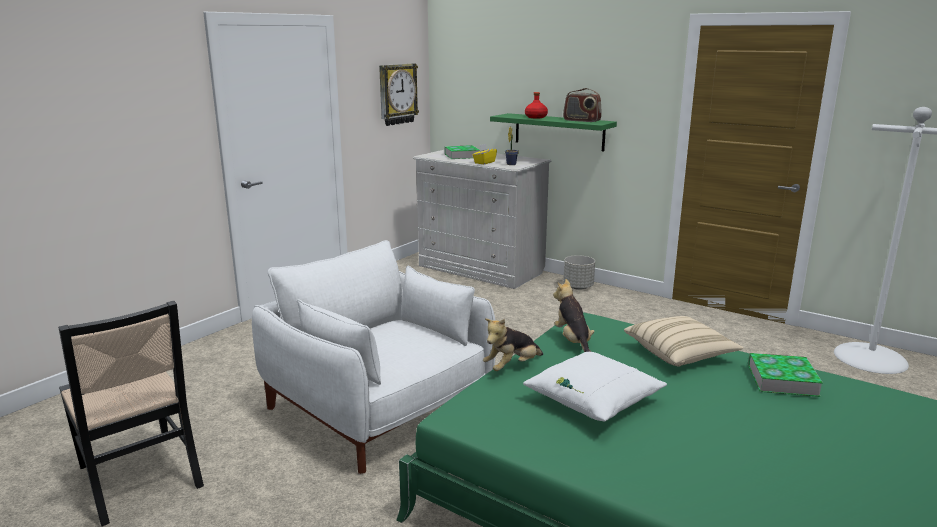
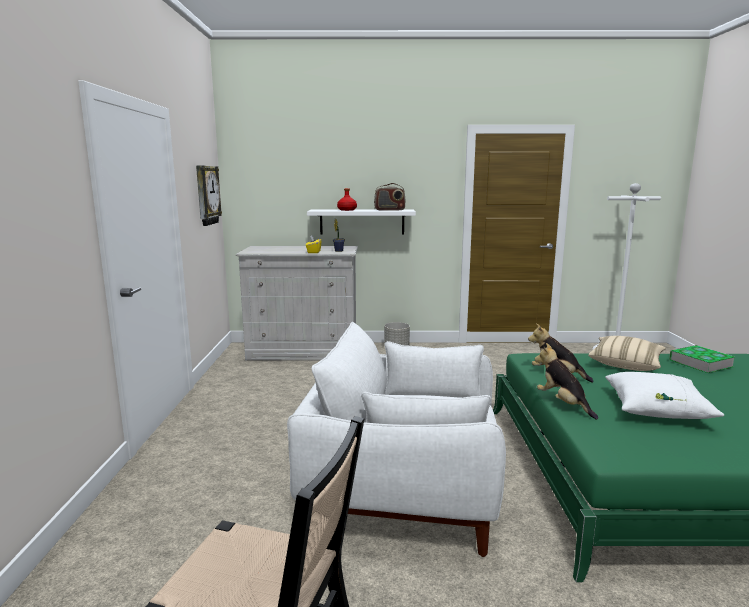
camera: 35 degrees left, 5 degrees down
book [444,145,480,159] -> none
plush toy [483,319,543,371] -> plush toy turned 135 degrees clockwise [535,343,598,419]
green shelf [490,113,617,151] -> white shelf [307,210,416,234]

